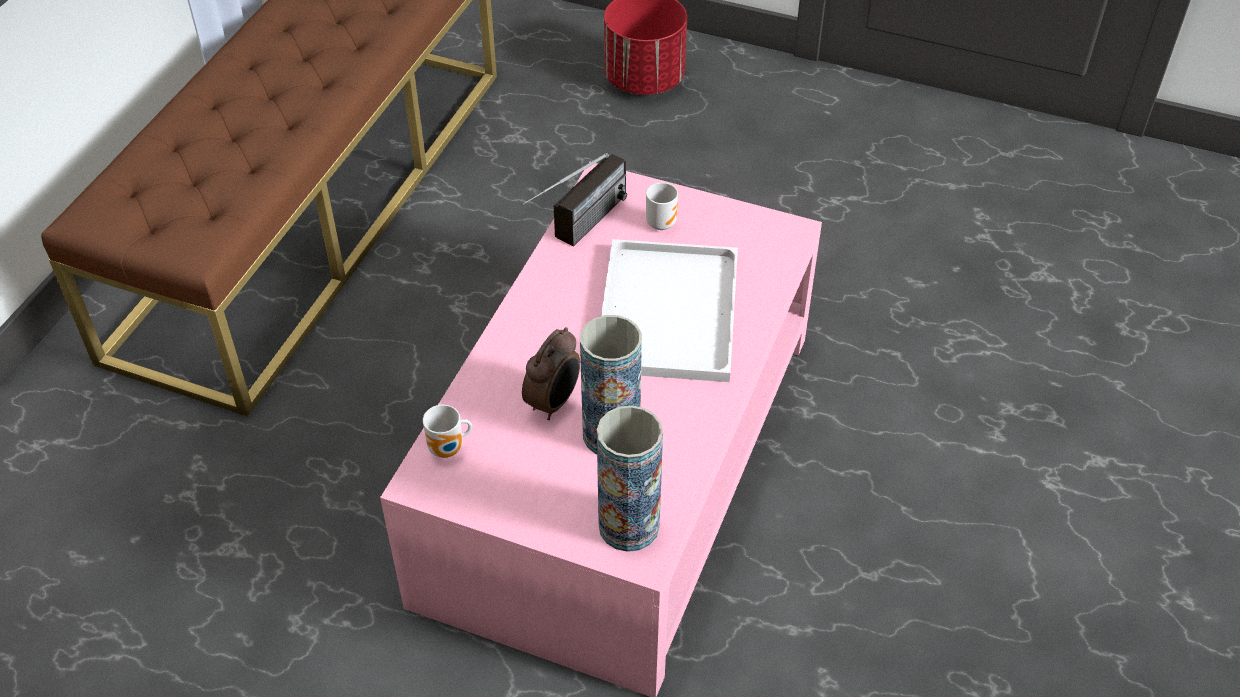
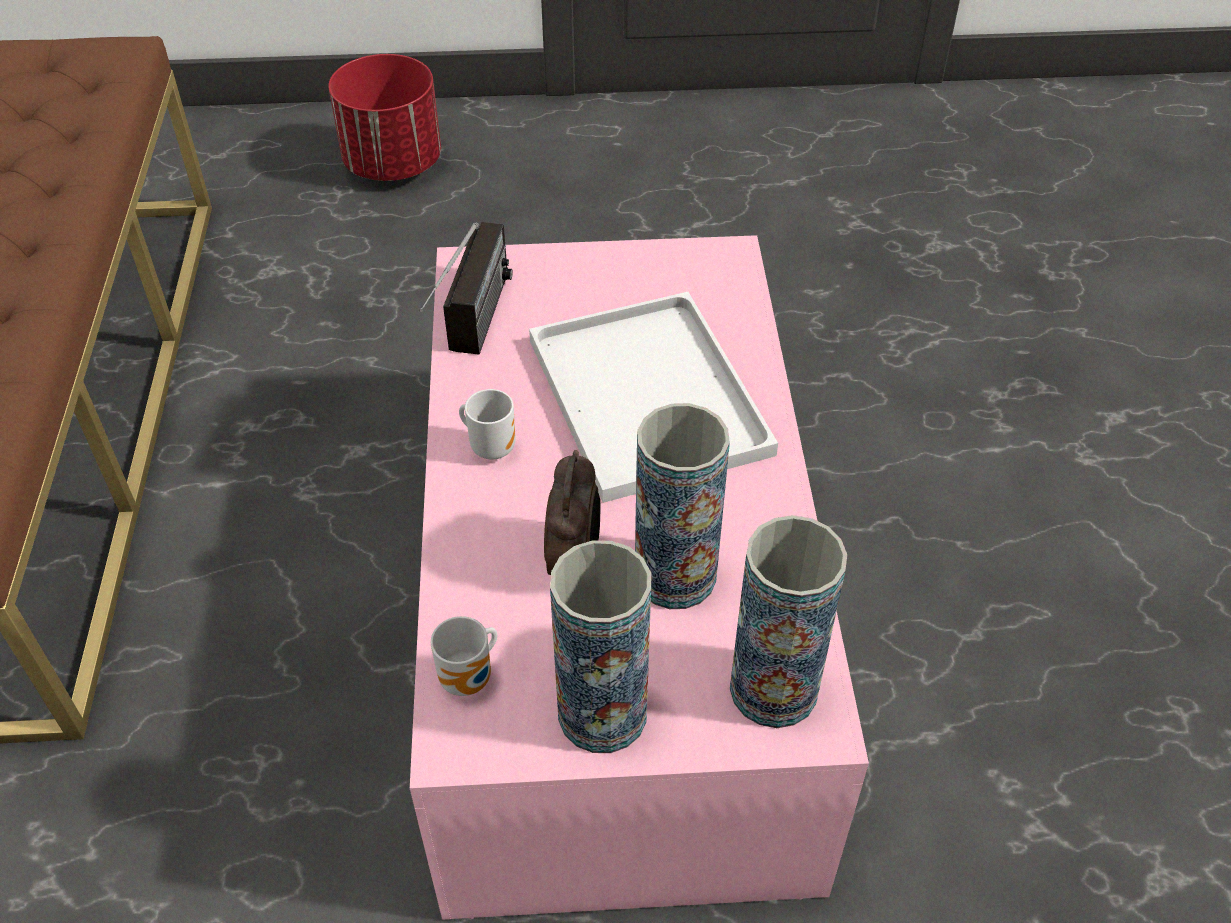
camera: 25 degrees left, 0 degrees up
mug [646,182,678,230] -> mug moved to [459,389,516,459]
none -> vase [550,540,651,753]

